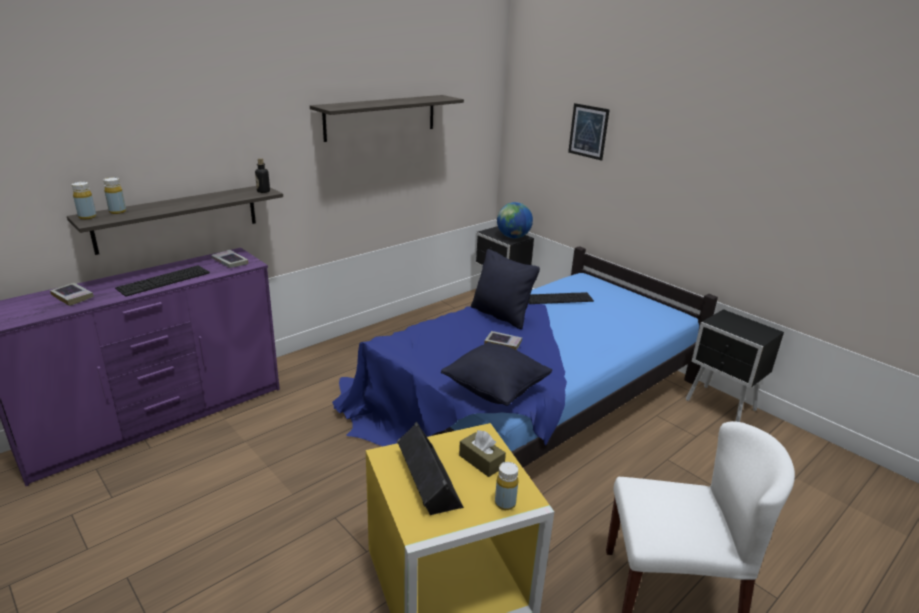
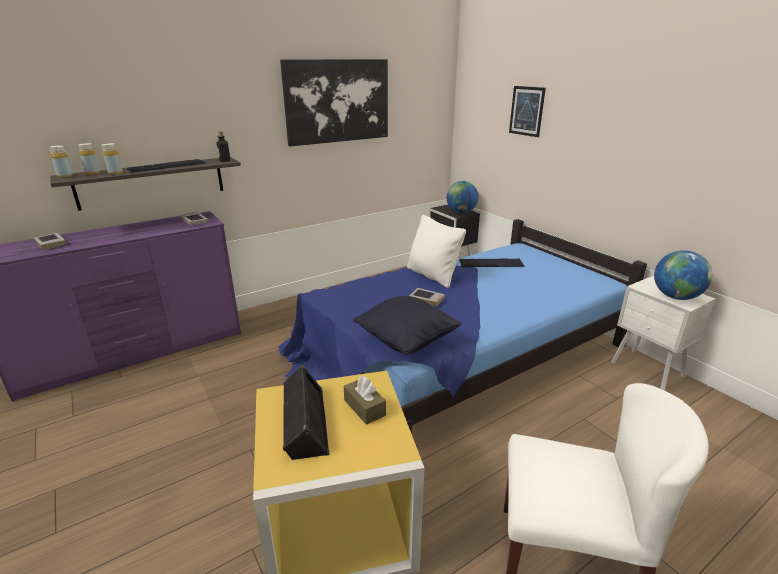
camera: 10 degrees right, 0 degrees up
keyboard [115,266,210,297] -> keyboard moved to [127,159,205,173]
shelf [310,95,464,142] -> picture [280,59,388,147]
black pillow [471,249,540,329] -> white pillow [407,215,466,288]
yellow bottle [495,462,518,510] -> yellow bottle moved to [102,143,123,175]
black nightstand [686,309,784,422] -> white nightstand [611,276,716,390]
none -> globe [654,250,712,300]

